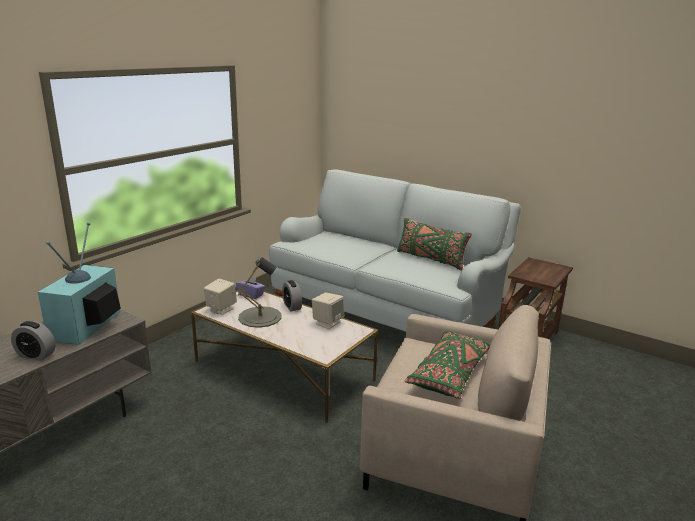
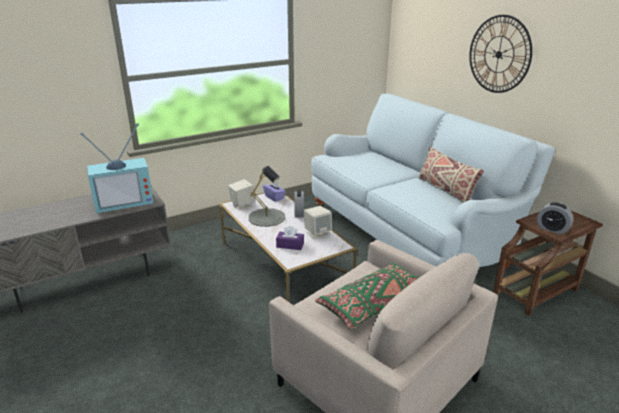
camera: 25 degrees right, 5 degrees up
alarm clock [11,321,56,361] -> alarm clock moved to [537,202,573,234]
television [38,222,121,345] -> television turned 150 degrees counterclockwise [80,123,154,214]
green pillow [397,218,472,270] -> beige pillow [418,147,484,203]
none -> purple tissue box [276,226,304,250]
none -> wall clock [469,15,532,93]

